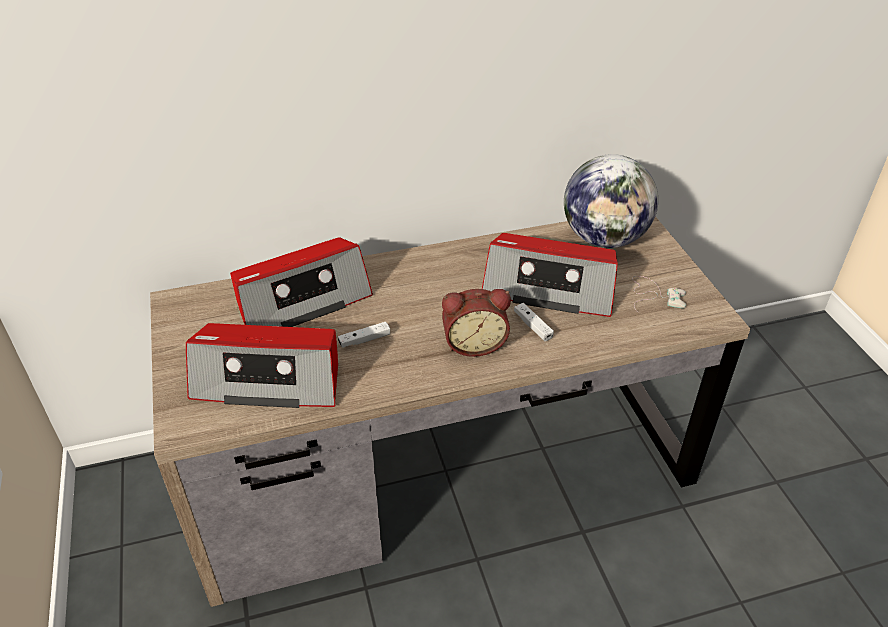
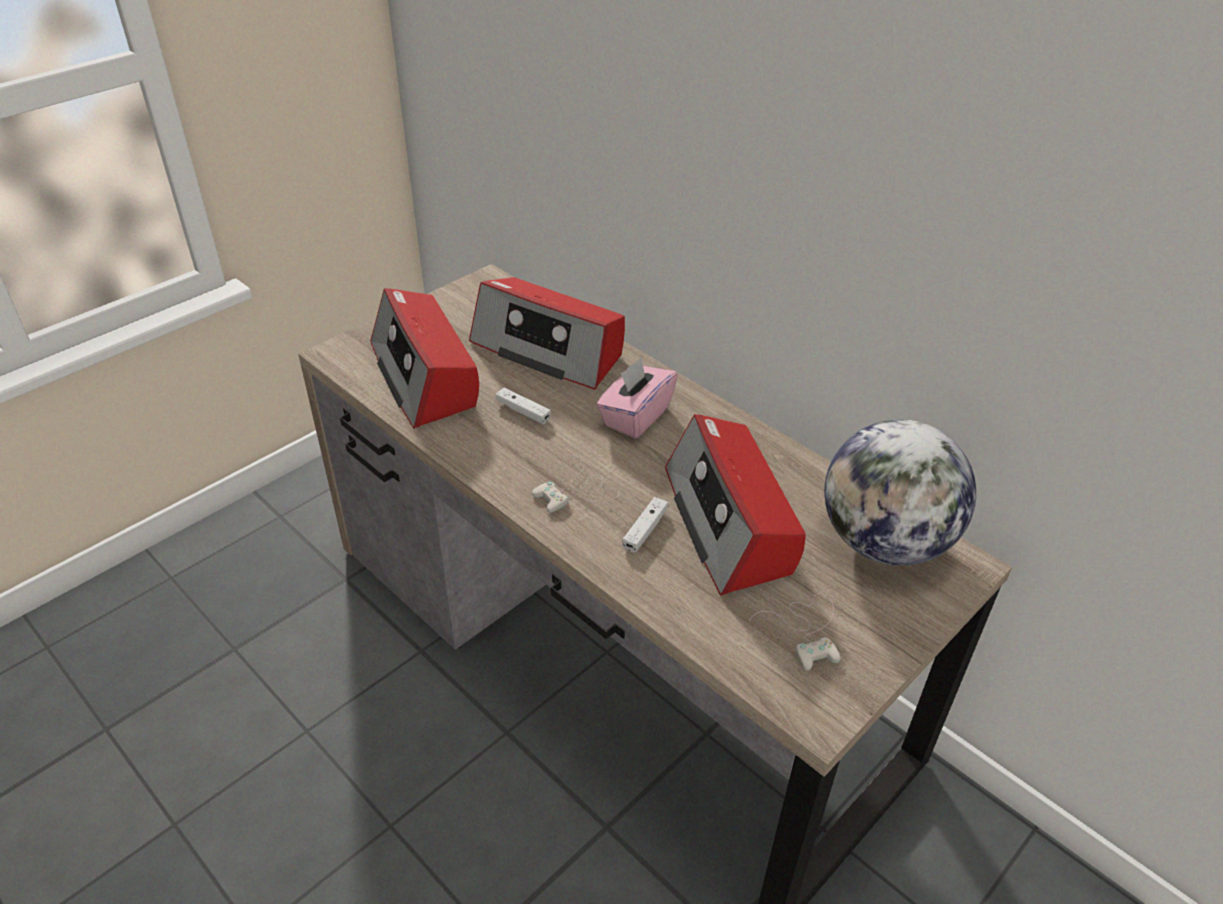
camera: 60 degrees right, 0 degrees up
alarm clock [442,289,511,357] -> white game controller [532,455,619,513]
none -> pink tissue box [597,357,678,439]

